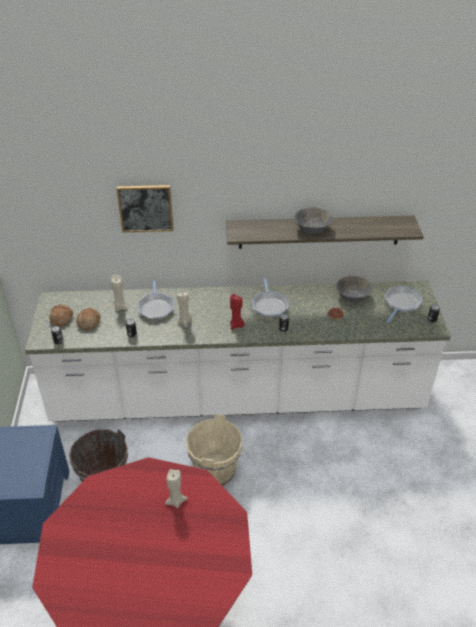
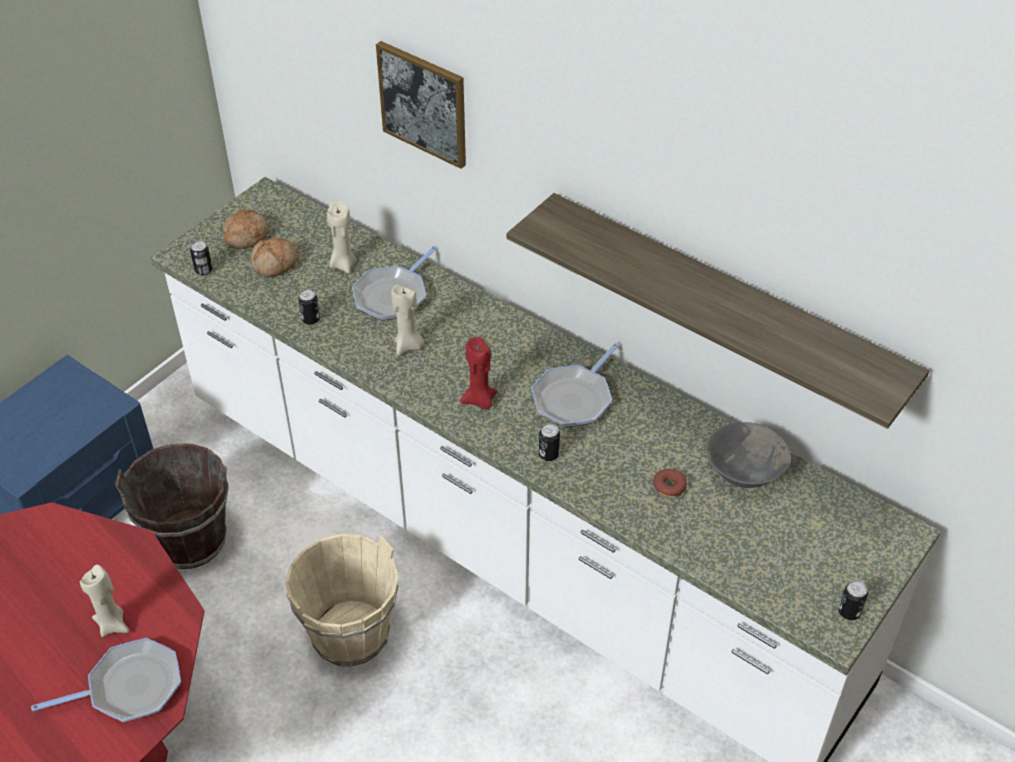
camera: 40 degrees right, 5 degrees up
grey bowl [294,207,333,234] -> none
frying pan [384,286,423,323] -> frying pan moved to [31,638,181,722]

